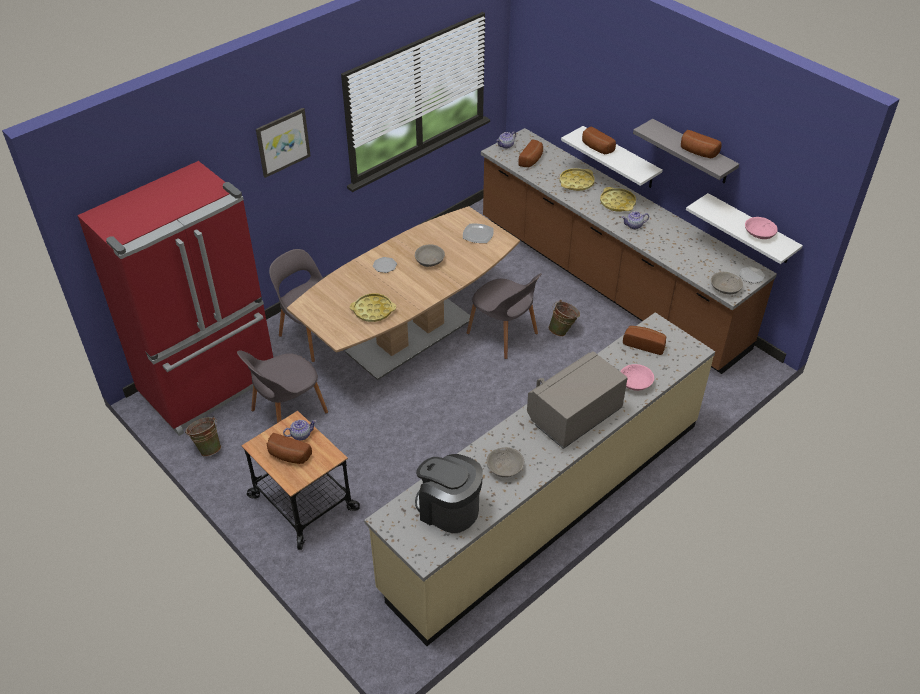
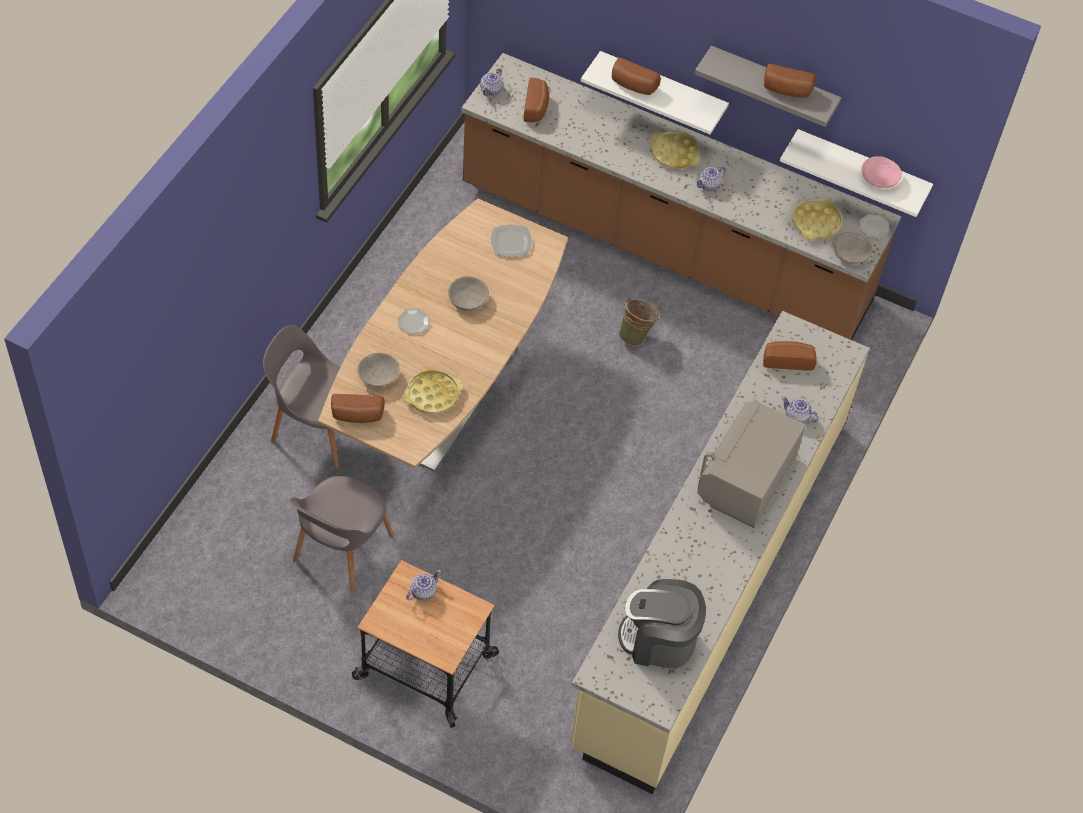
camera: 25 degrees left, 10 degrees up
red fridge [77,161,273,436] -> none
green bucket [186,416,221,457] -> none
picture [256,108,311,178] -> none
bread [267,433,312,464] -> bread moved to [331,394,385,423]
grey chair [467,273,542,359] -> none
grey bowl [486,447,524,477] -> grey bowl moved to [357,353,400,387]
yellow tray [560,168,594,191] -> yellow tray moved to [793,198,842,240]
pink bowl [620,364,654,391] -> teapot [781,396,819,423]

